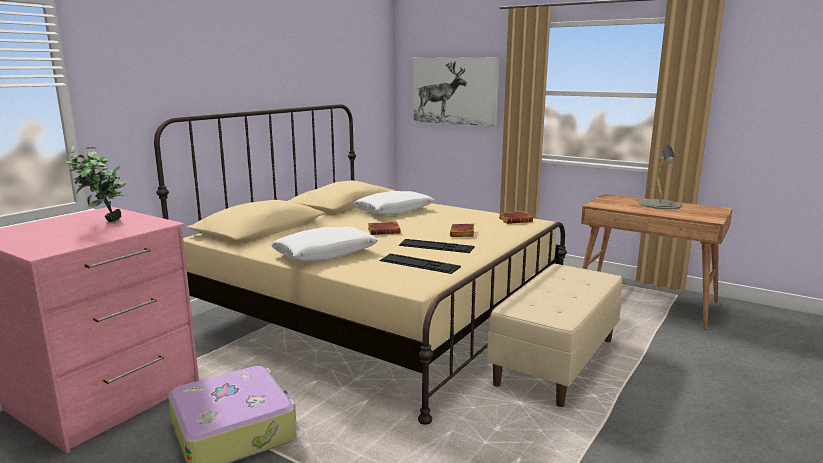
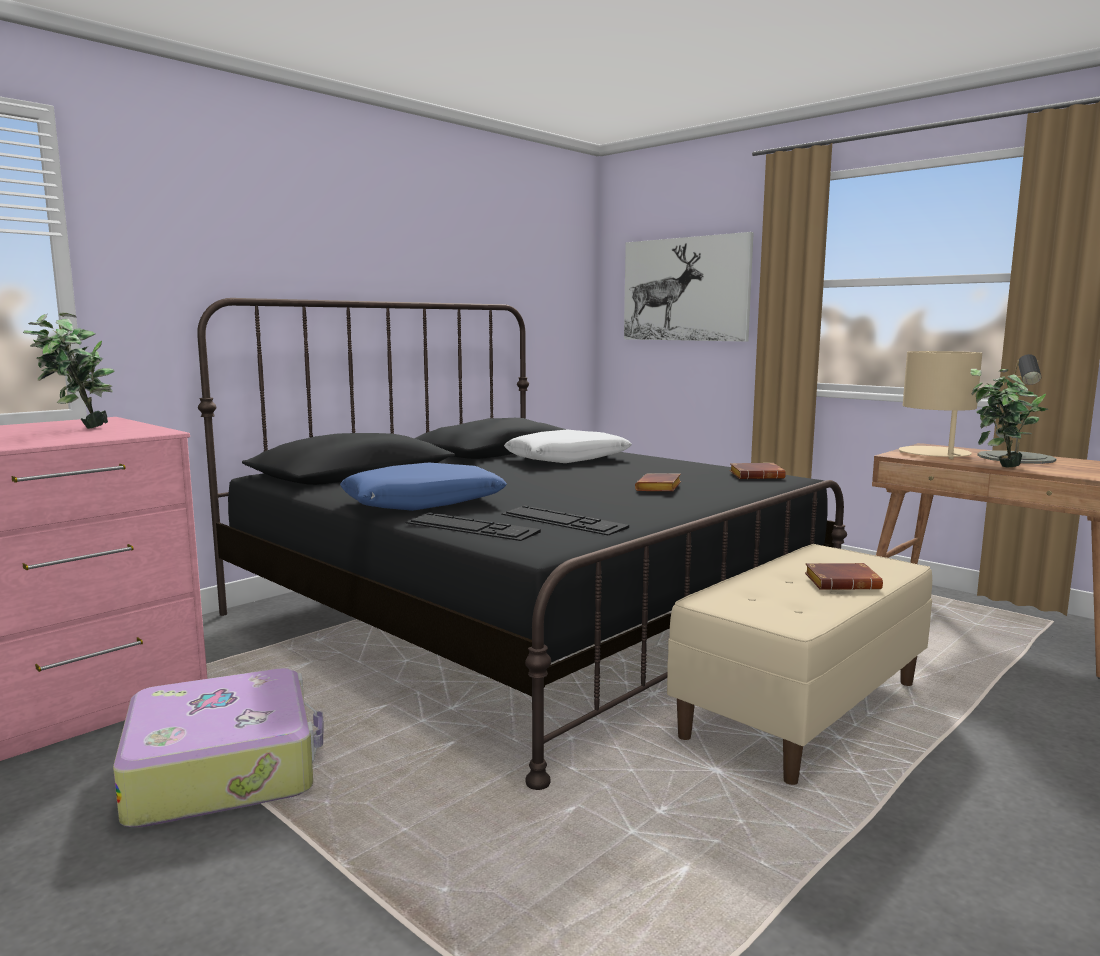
camera: 10 degrees right, 5 degrees down
beige bed [154,104,567,425] -> black bed [197,298,847,790]
white pillow [271,227,378,261] -> blue pillow [340,463,507,511]
brown book [368,222,401,235] -> brown book moved to [805,563,883,590]
keyboard [399,239,474,253] -> keyboard moved to [405,513,541,541]
none -> beige table lamp [899,351,982,459]
none -> potted plant [971,369,1048,467]

